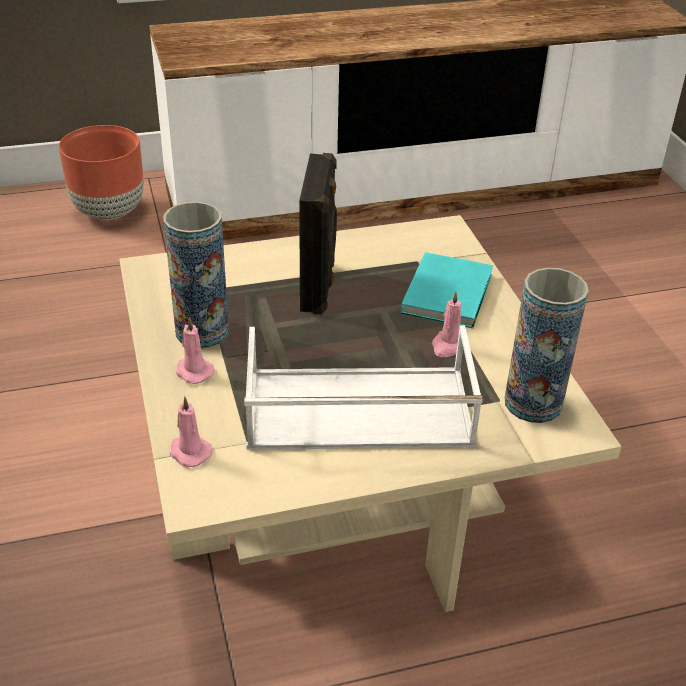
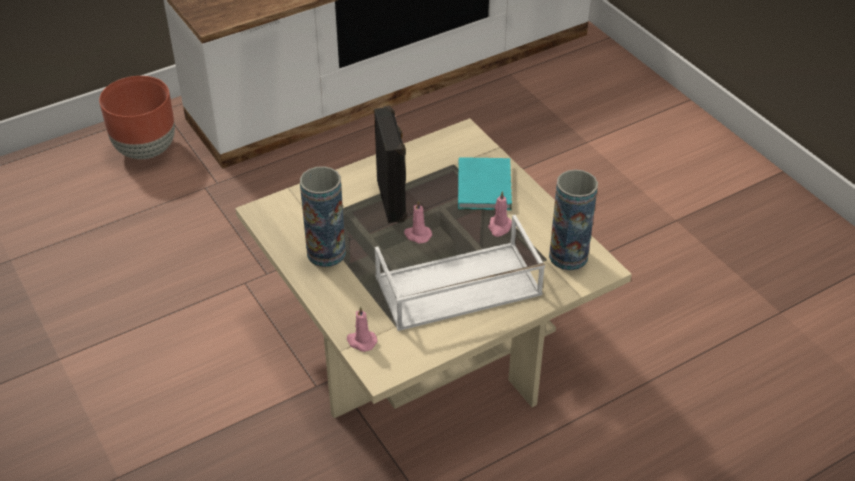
camera: 15 degrees left, 5 degrees up
pink candle [176,317,215,384] -> pink candle moved to [404,200,432,243]

